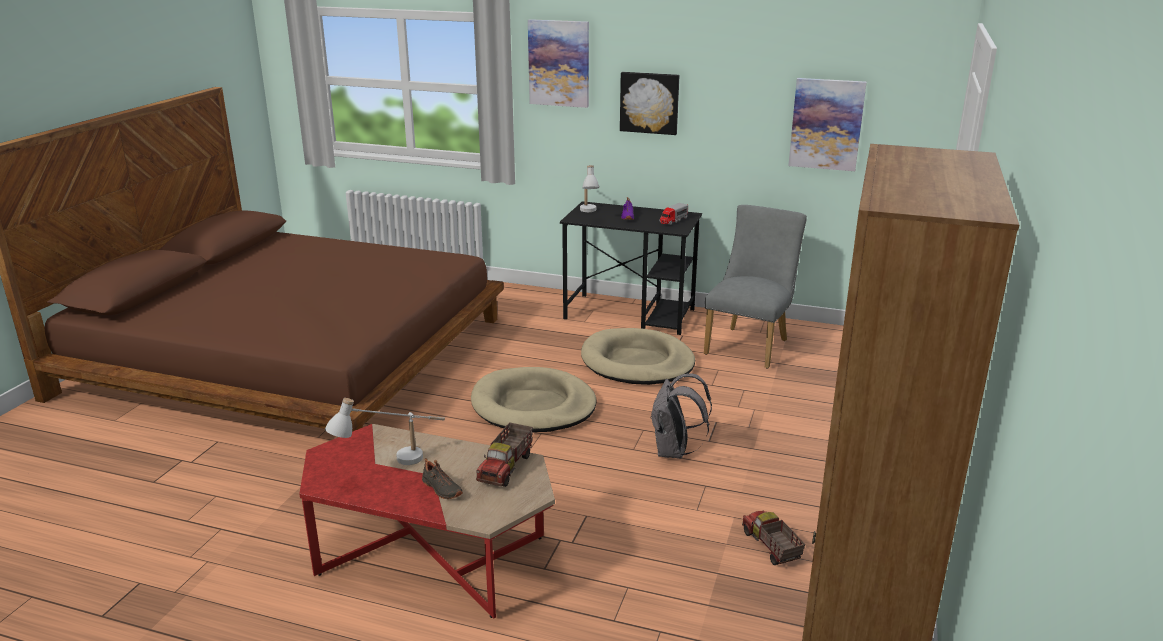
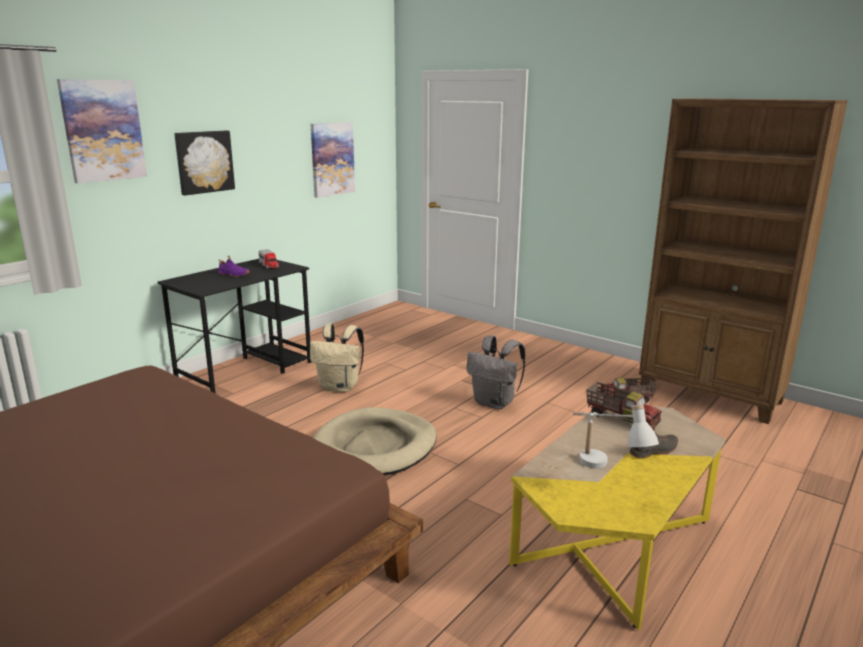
camera: 70 degrees left, 5 degrees down
red coffee table [299,424,555,619] -> yellow coffee table [509,406,725,630]
white table lamp [580,165,599,212] -> none
beige dog bed [581,328,695,385] -> beige backpack [310,323,364,392]
grey chair [704,205,807,368] -> none

